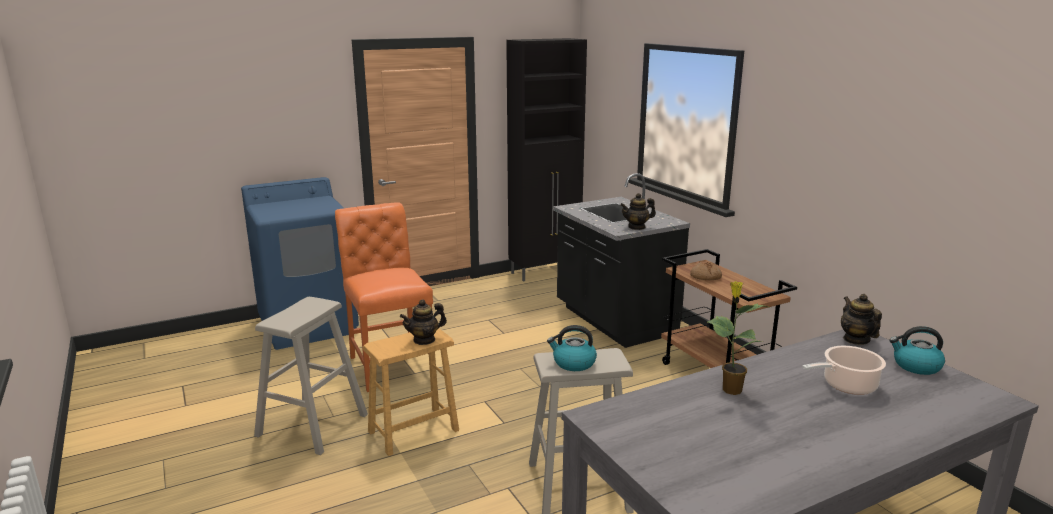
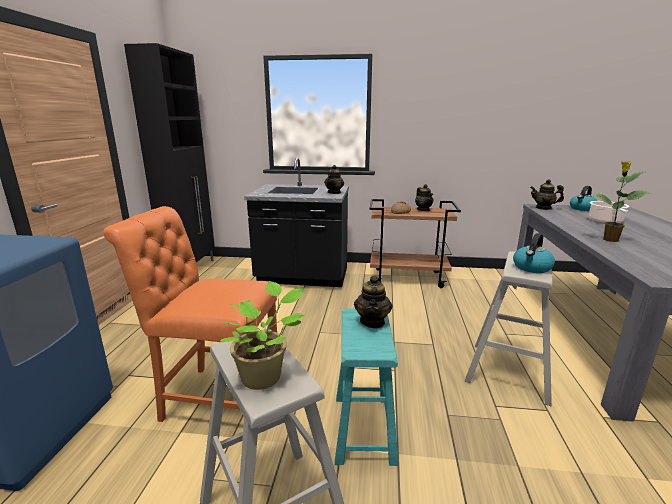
camera: 55 degrees left, 0 degrees up
brown stool [363,328,459,456] -> turquoise stool [335,309,399,466]
none -> potted plant [220,281,304,390]
none -> teapot [415,184,434,211]

